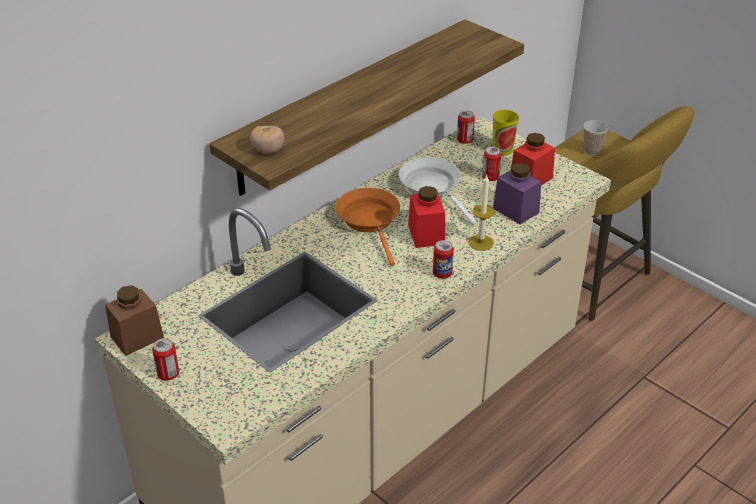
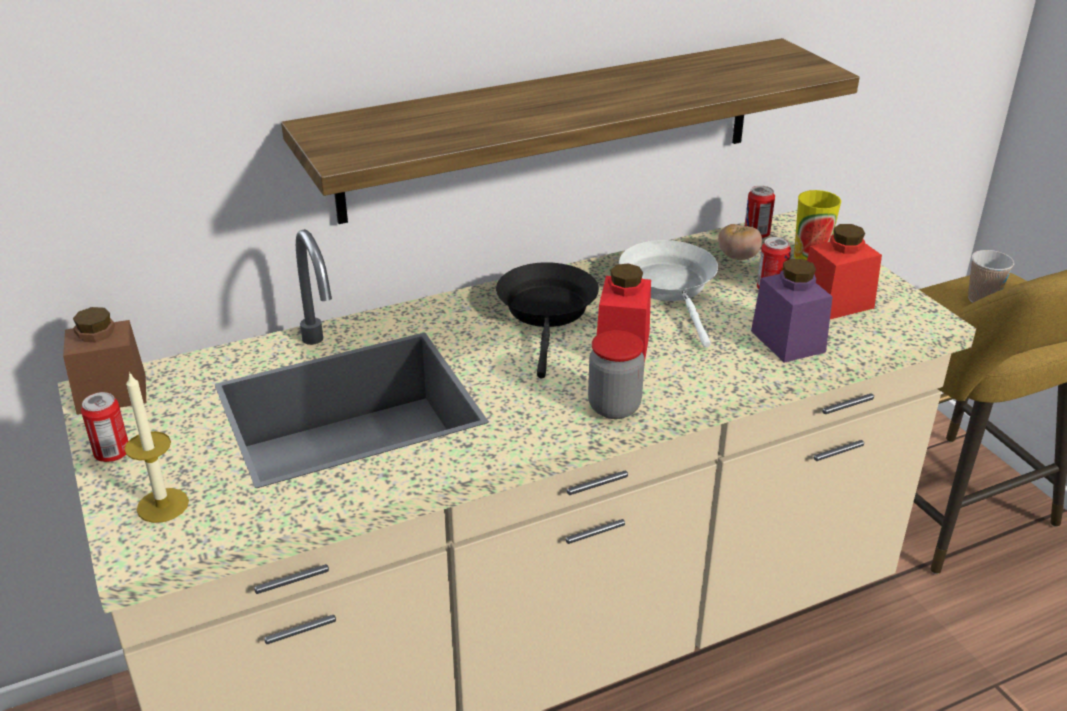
camera: 20 degrees right, 5 degrees down
tomato [250,126,284,154] -> tomato moved to [718,224,762,260]
orange frying pan [336,188,400,266] -> black frying pan [496,262,599,378]
can [433,240,454,279] -> jar [588,330,645,419]
candle [468,175,495,251] -> candle moved to [125,371,189,523]

